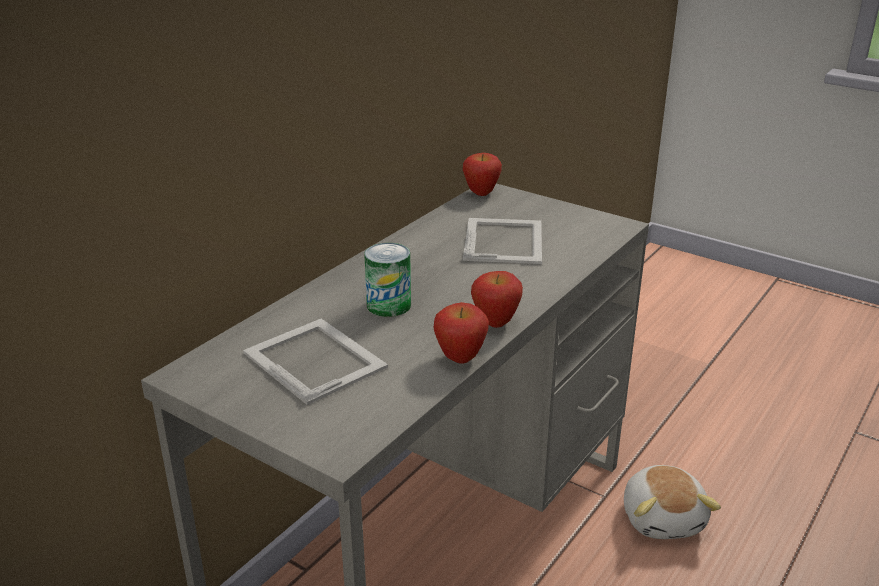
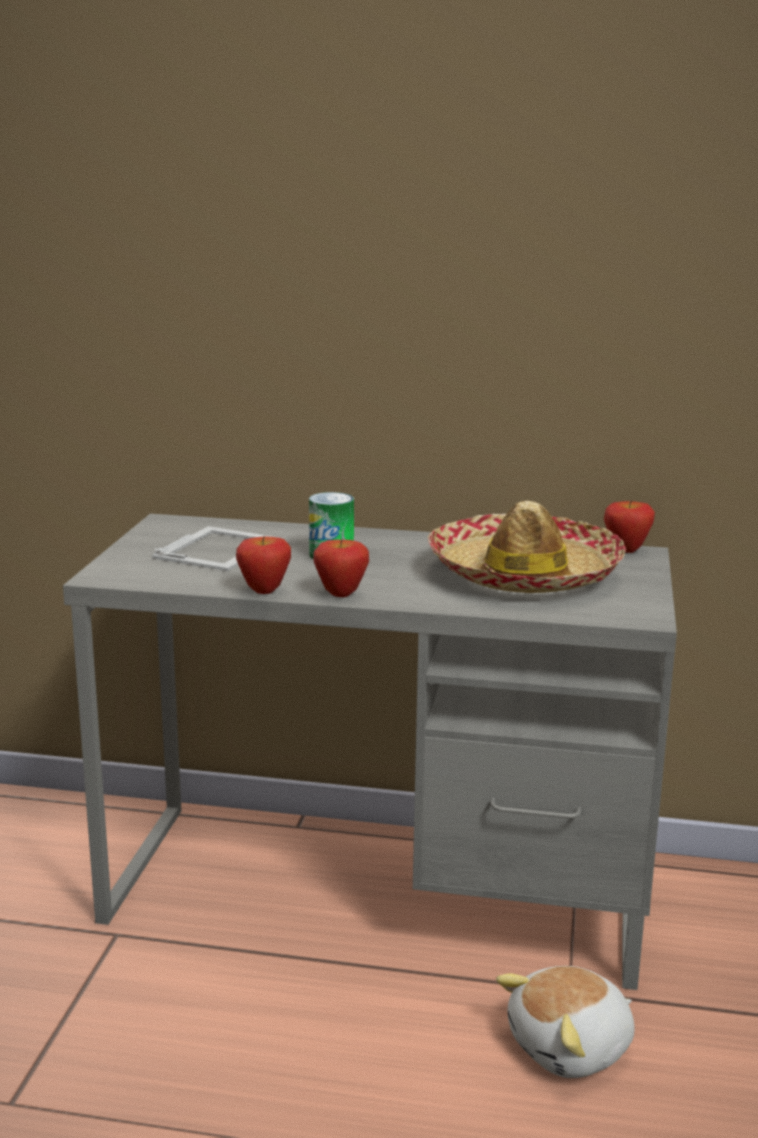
camera: 65 degrees right, 10 degrees down
picture frame [463,218,542,264] -> hat [428,501,626,593]

